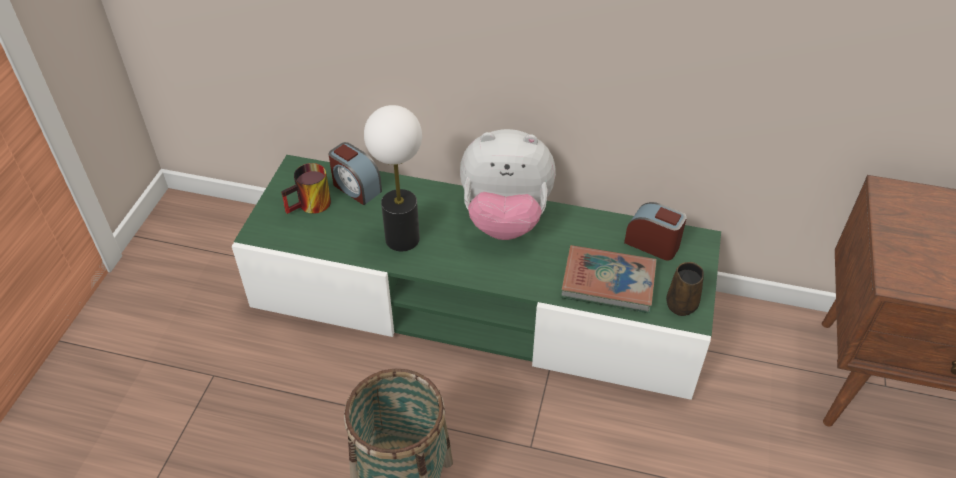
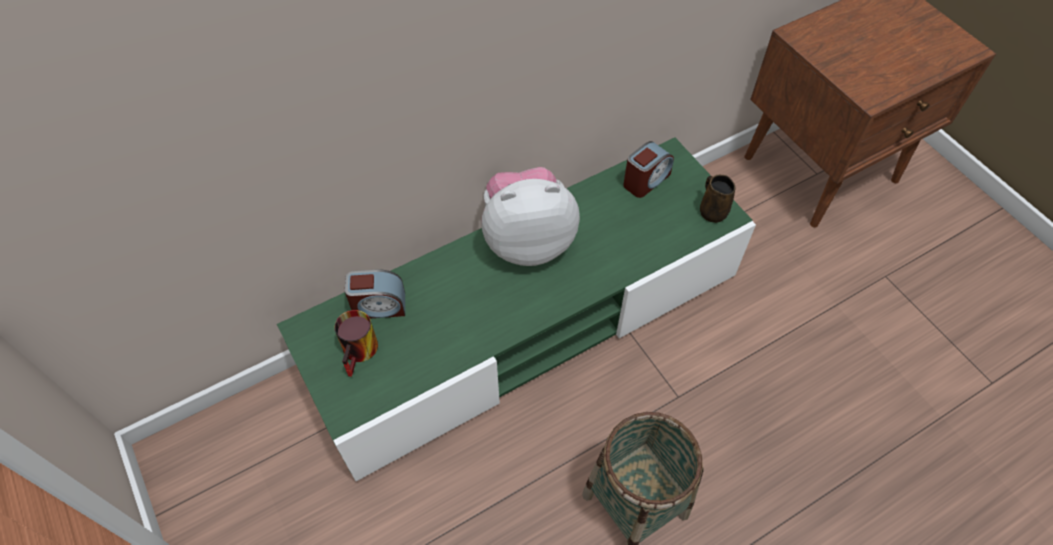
camera: 45 degrees left, 10 degrees up
table lamp [364,105,422,251] -> none
plush toy [460,129,556,240] -> plush toy turned 150 degrees counterclockwise [481,167,580,266]
book [561,245,657,313] -> none
alarm clock [624,202,687,261] -> alarm clock turned 150 degrees clockwise [623,141,674,198]

